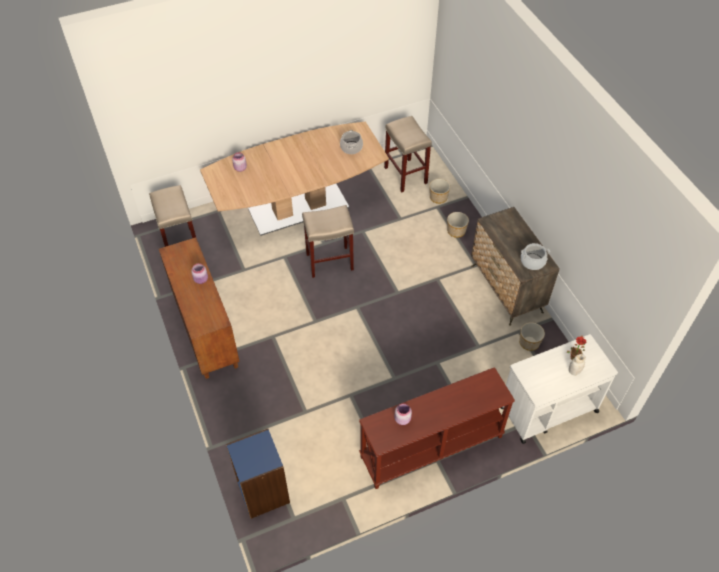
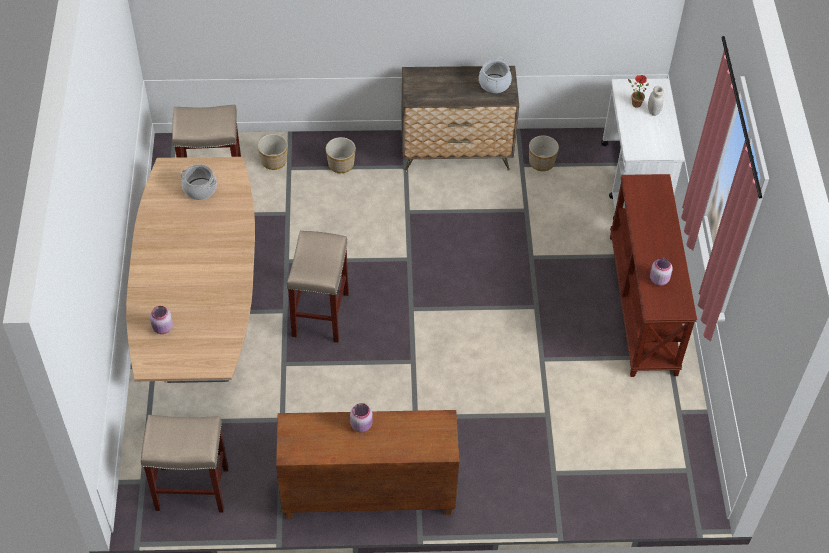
camera: 70 degrees left, 0 degrees up
blue bookcase [226,428,290,519] -> none

